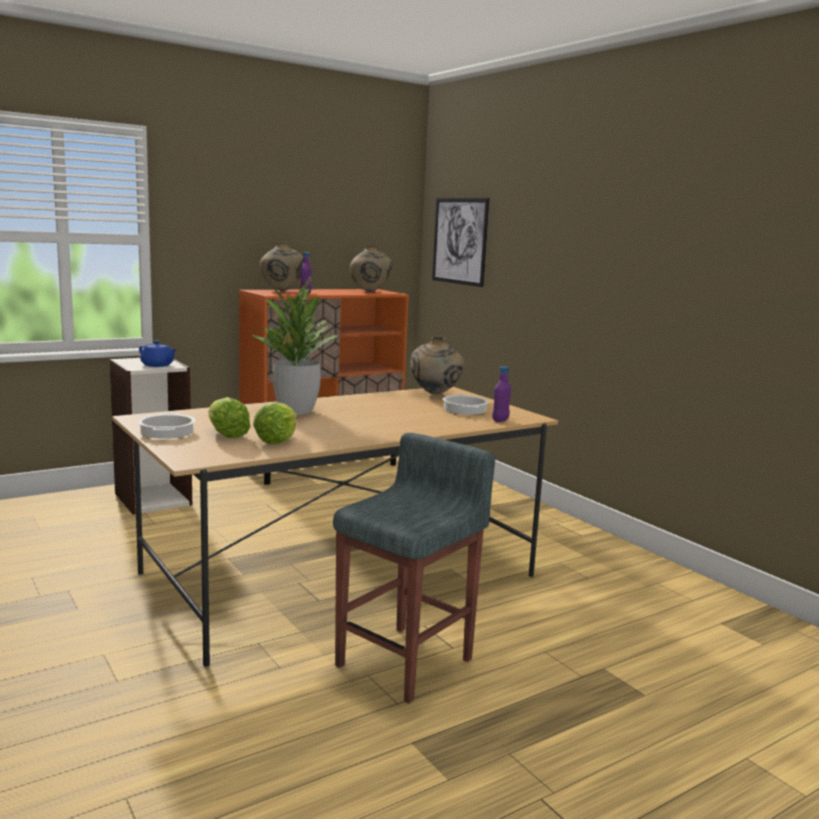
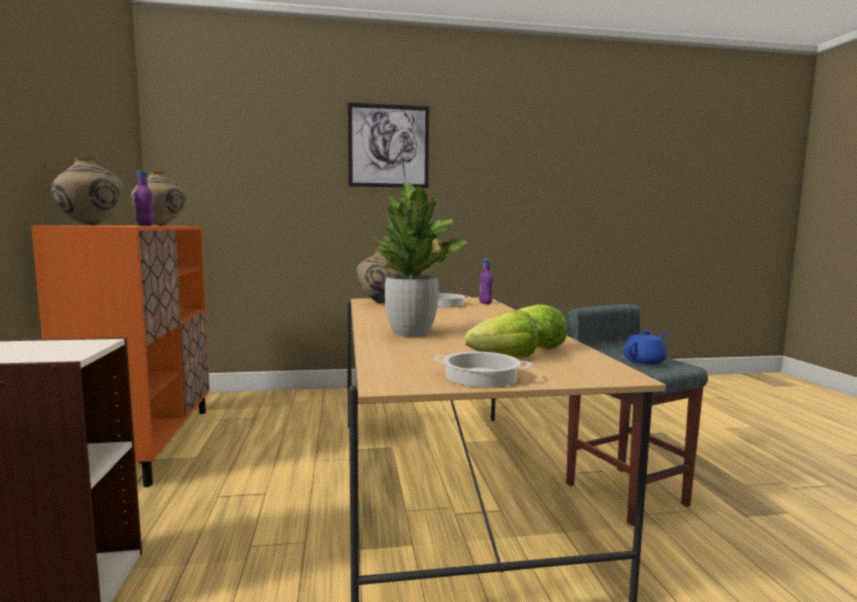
camera: 65 degrees left, 5 degrees down
blue teapot [139,340,177,367] -> blue teapot moved to [623,330,668,365]
picture [432,198,489,287] -> picture moved to [348,102,429,188]

